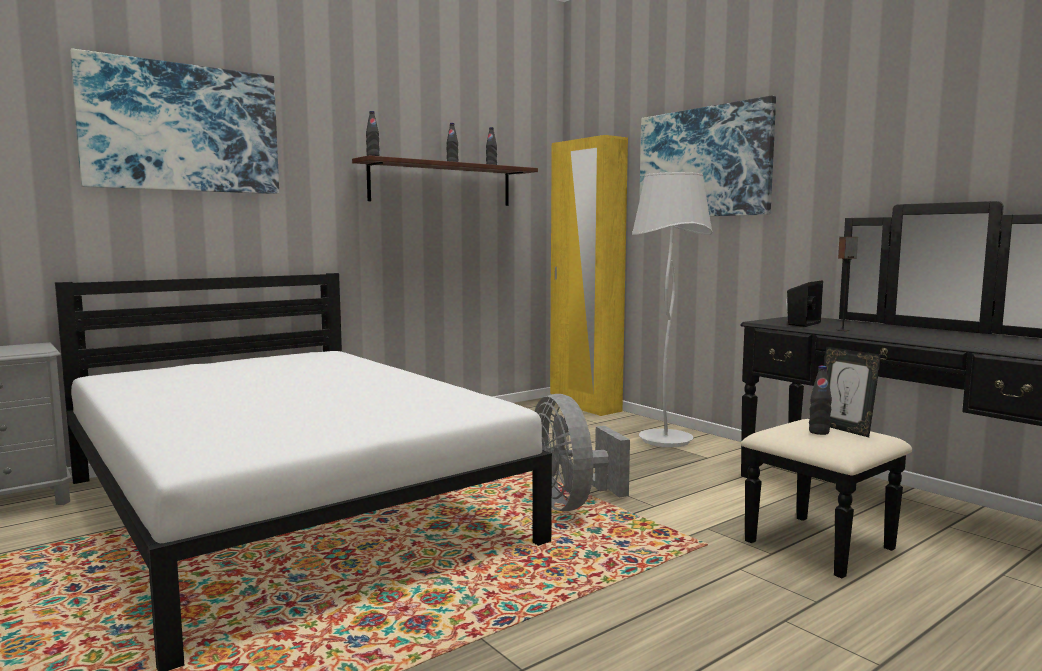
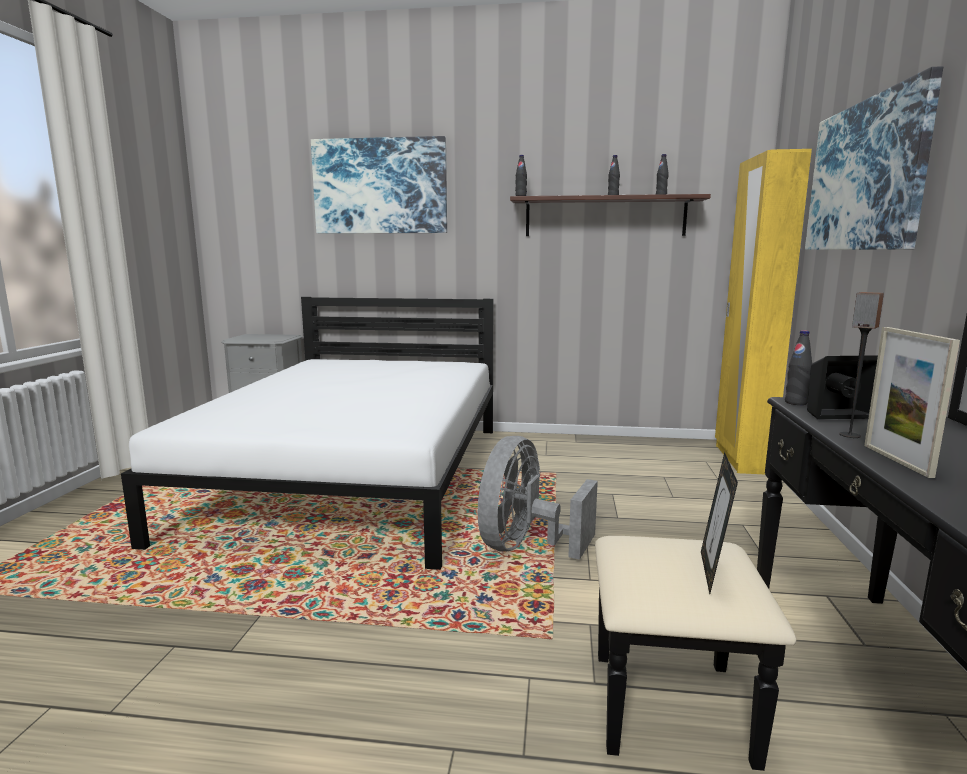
camera: 45 degrees right, 5 degrees up
white floor lamp [632,172,713,447] -> none
black bottle [809,366,832,435] -> black bottle moved to [785,330,812,405]
none -> picture frame [864,327,960,478]

